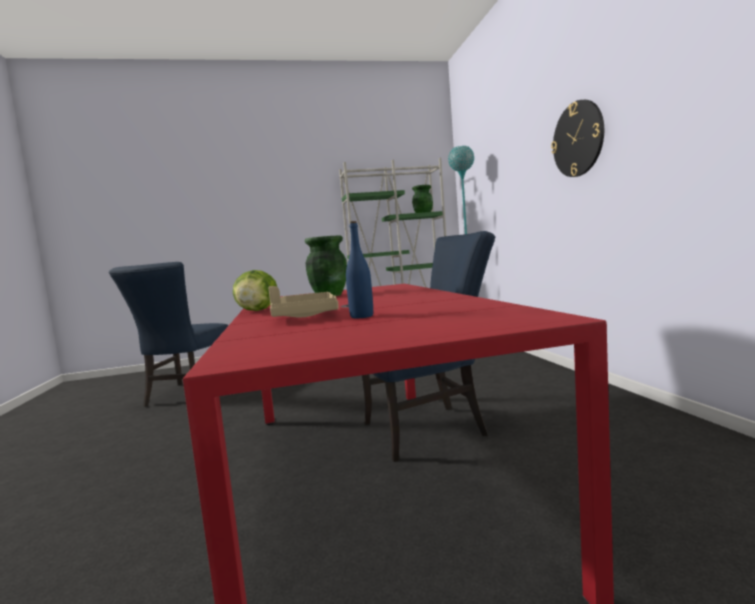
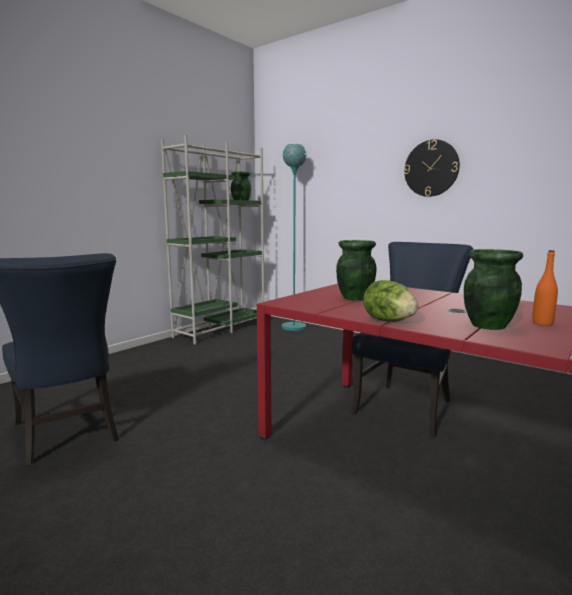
camera: 40 degrees left, 5 degrees up
beige tray [268,286,339,317] -> green vase [464,249,523,330]
blue bottle [346,221,373,318] -> orange bottle [532,250,558,326]

